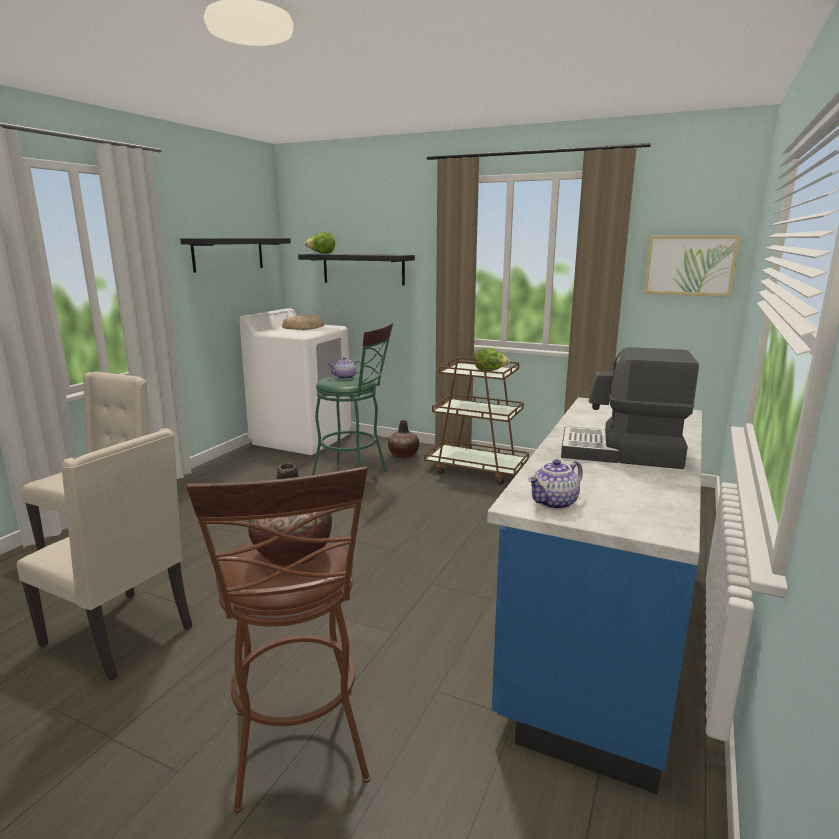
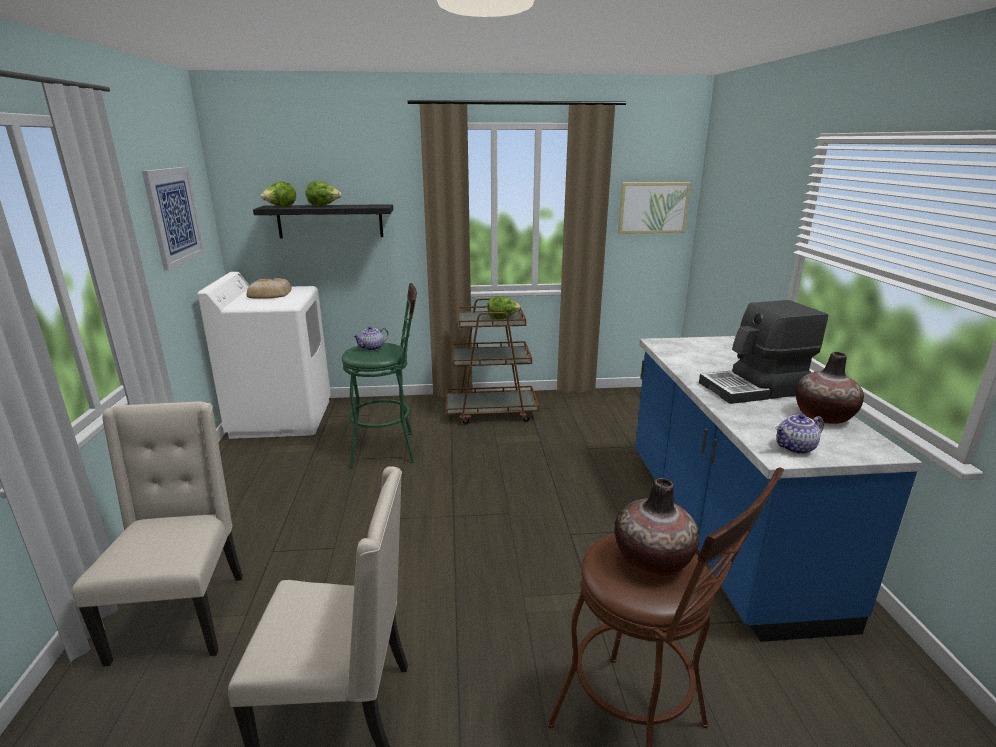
camera: 30 degrees left, 5 degrees up
black shelf [180,238,291,273] -> picture [142,167,205,270]
vase [388,420,419,459] -> vase moved to [796,352,864,424]
teapot [528,459,583,510] -> teapot turned 45 degrees clockwise [775,414,824,454]
none -> lettuce [306,181,342,206]

